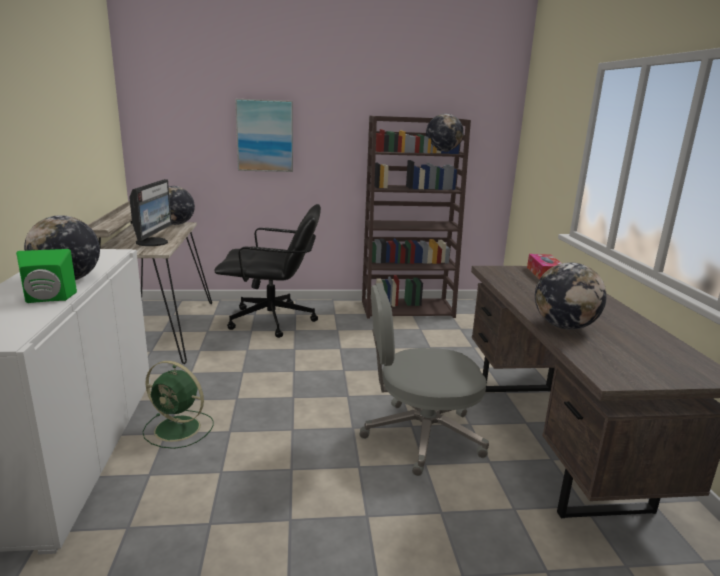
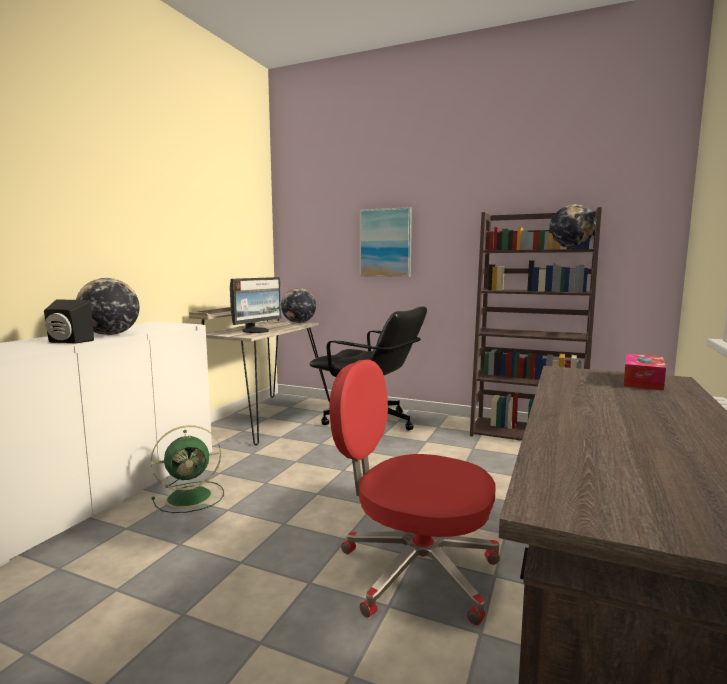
camera: 30 degrees right, 10 degrees down
green speaker [16,249,77,303] -> black speaker [44,300,94,344]
green fan [142,361,214,449] -> green fan turned 75 degrees counterclockwise [151,425,224,513]
grey office chair [360,283,489,476] -> red office chair [329,360,500,625]
globe [535,262,607,330] -> none

